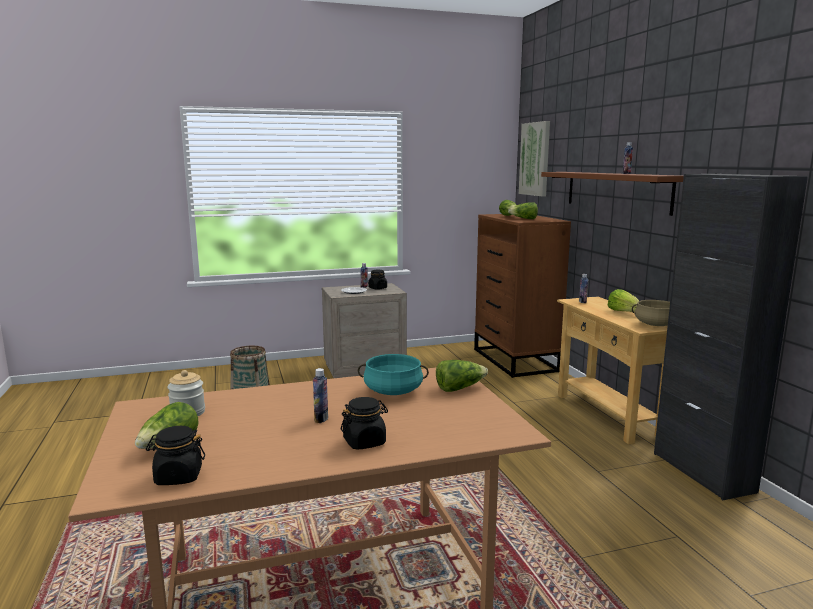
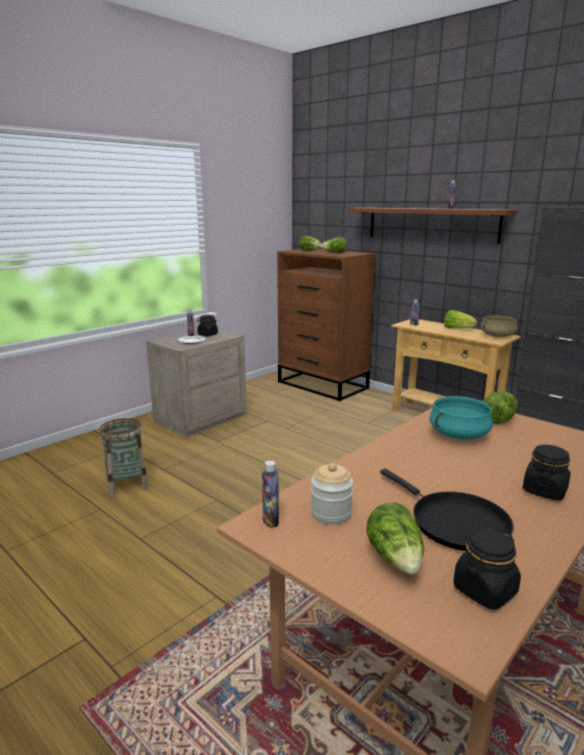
camera: 30 degrees left, 5 degrees up
bottle [313,368,328,423] -> bottle moved to [262,460,279,528]
picture [519,121,550,196] -> none
none -> black frying pan [380,469,514,551]

